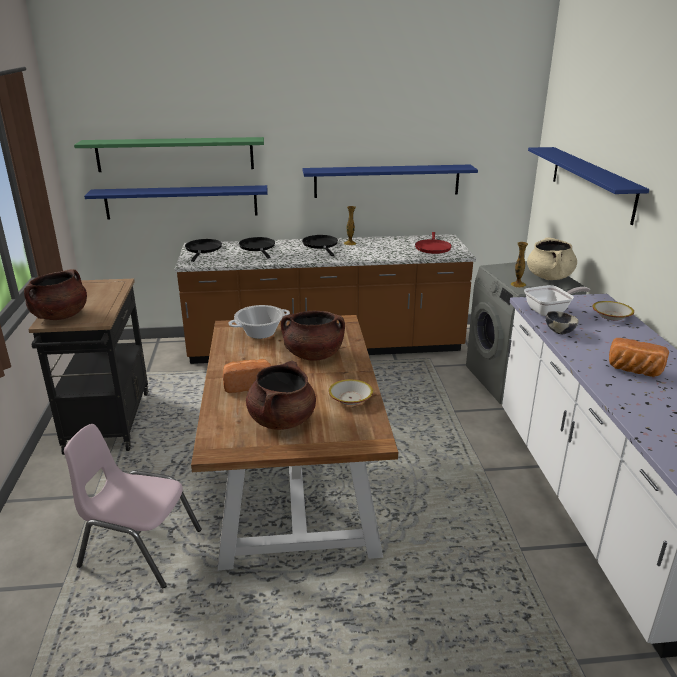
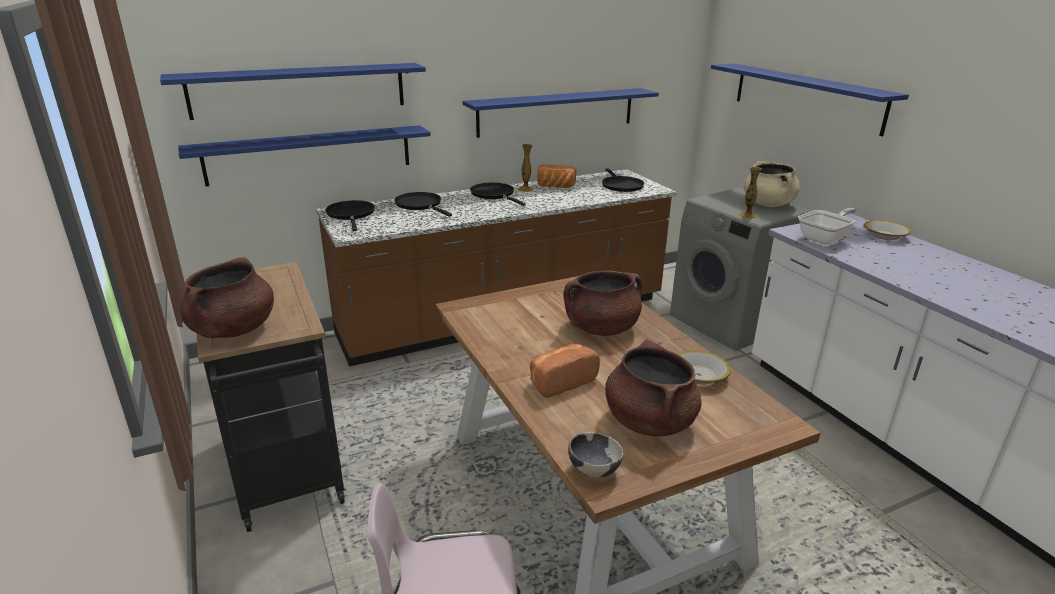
camera: 20 degrees left, 0 degrees up
green shelf [74,137,264,172] -> blue shelf [160,63,426,120]
cooking pot [228,305,290,339] -> none
red frying pan [415,232,452,254] -> black frying pan [602,168,644,192]
bowl [546,311,579,334] -> bowl moved to [568,432,623,478]
bread [609,338,669,377] -> bread moved to [537,164,576,188]

